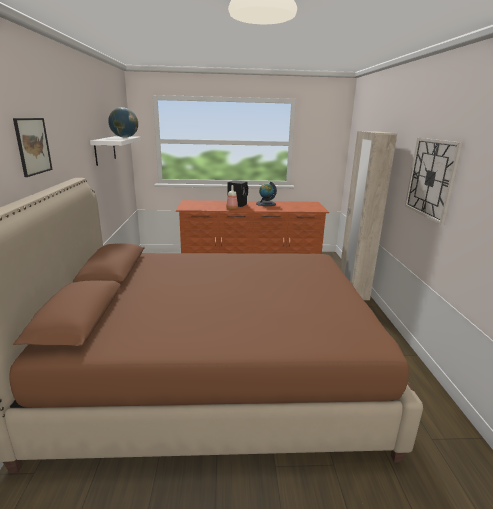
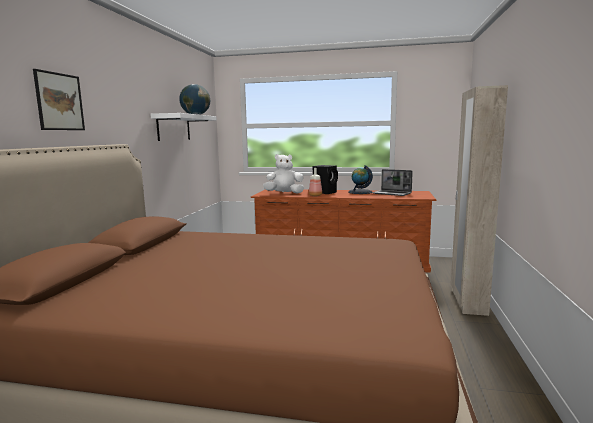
camera: 15 degrees right, 10 degrees down
wall clock [405,138,463,225] -> none
none -> white plush toy [263,154,304,194]
none -> laptop [373,169,413,196]

